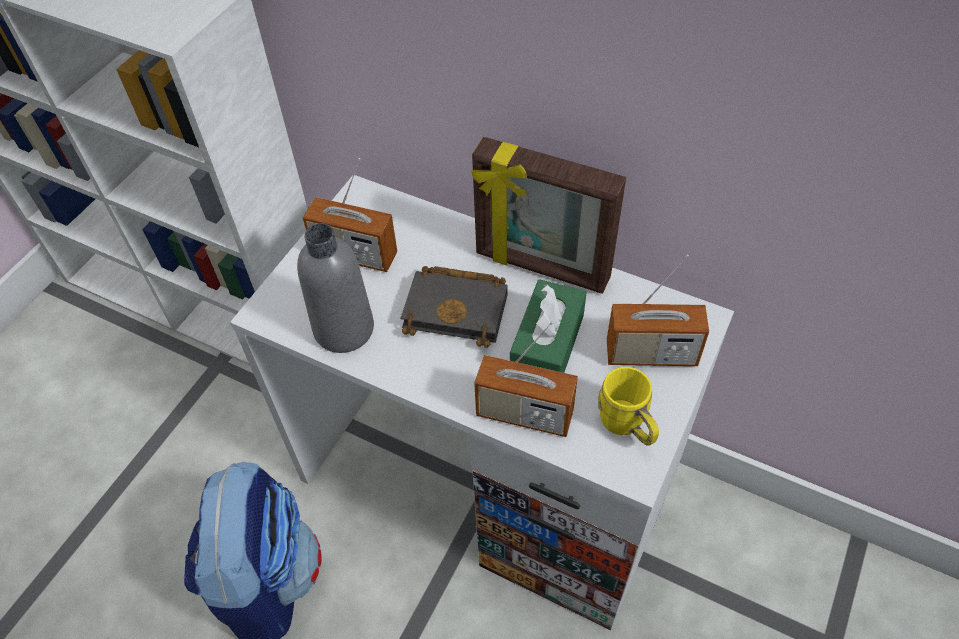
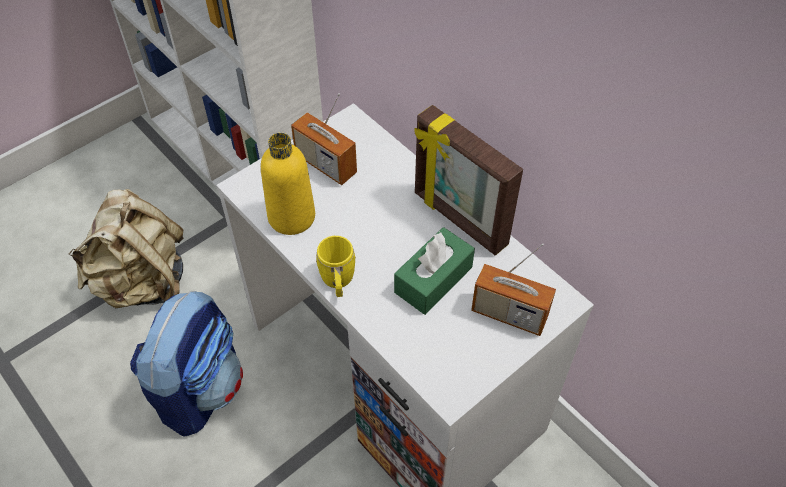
camera: 20 degrees right, 0 degrees up
grey bottle [297,223,374,353] -> yellow bottle [261,133,315,235]
black book [400,266,508,348] -> none
radio [474,321,578,437] -> none
yellow mug [598,367,659,446] -> yellow mug moved to [316,236,356,297]
none -> beige backpack [69,189,183,308]

